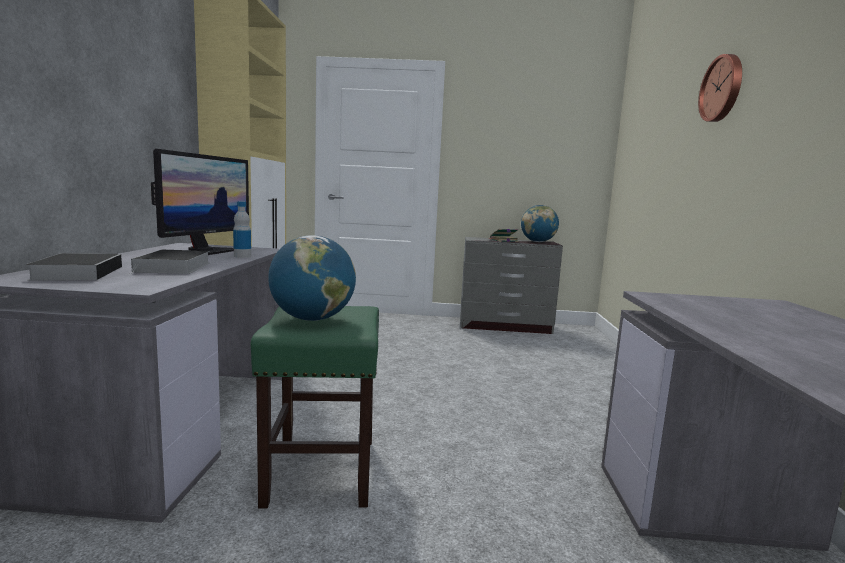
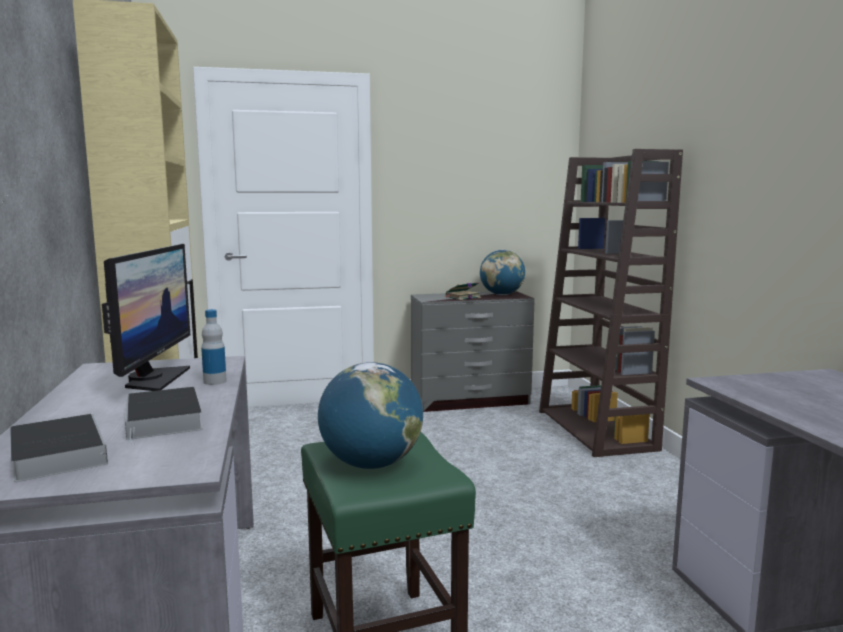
camera: 15 degrees left, 0 degrees up
wall clock [698,54,742,122] -> none
none -> brown bookcase [539,149,683,457]

